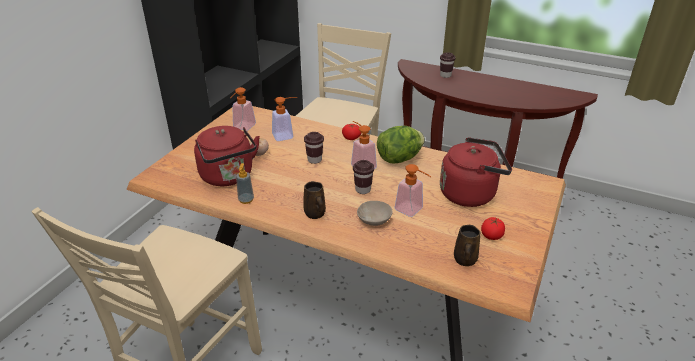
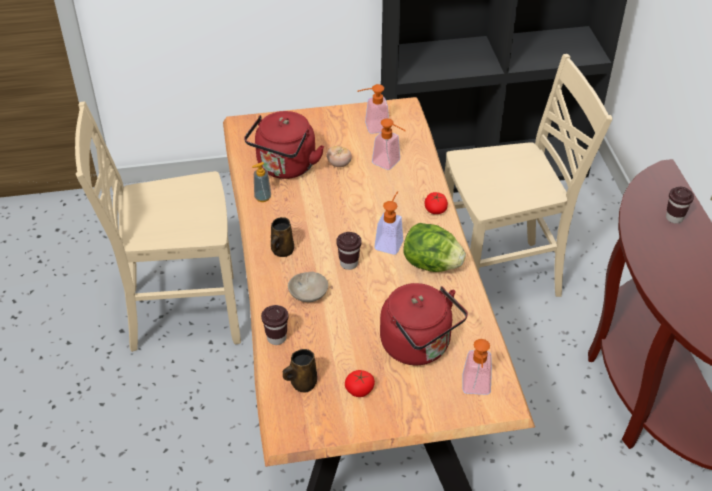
camera: 55 degrees right, 10 degrees up
brown cup [304,132,324,164] -> brown cup moved to [261,305,288,345]
soap dispenser [395,164,431,217] -> soap dispenser moved to [463,339,492,395]

